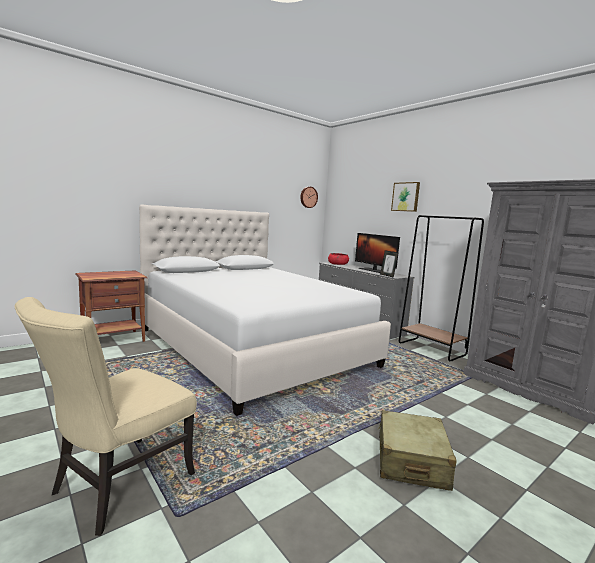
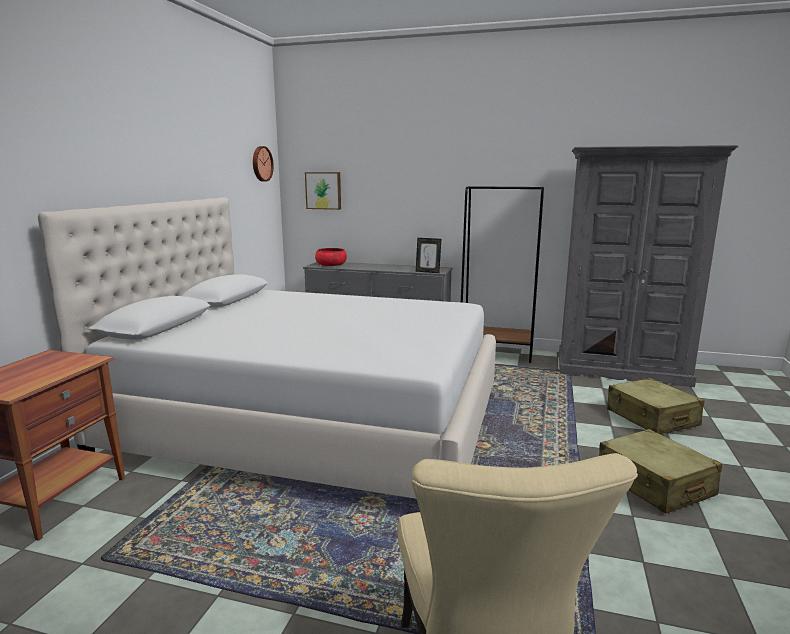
camera: 35 degrees left, 5 degrees up
monitor [355,233,400,273] -> none
picture [391,182,420,212] -> picture moved to [305,172,341,210]
none -> beige suitcase [607,378,704,434]

